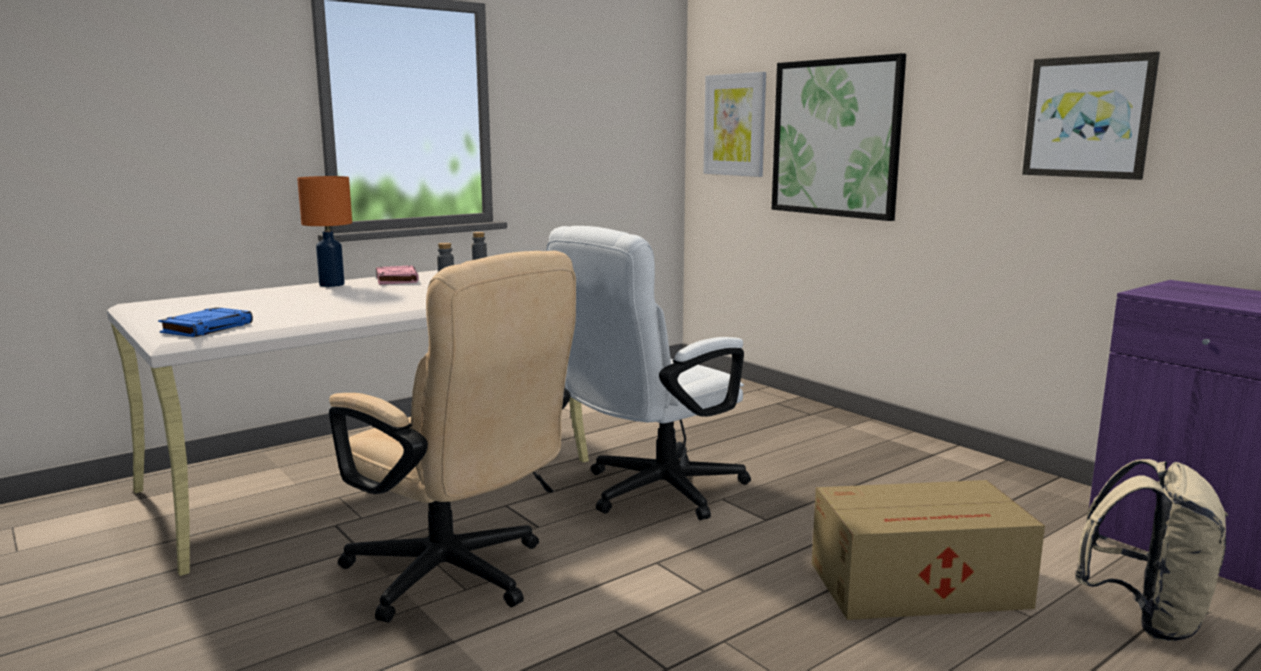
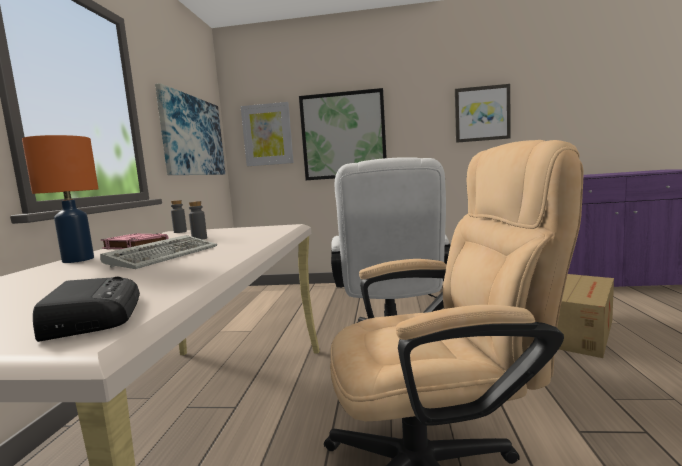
camera: 45 degrees left, 5 degrees down
blue book [158,307,253,337] -> radio [33,277,140,342]
beige backpack [1076,459,1228,641] -> none
none -> keyboard [100,235,217,269]
none -> picture [155,83,226,175]

